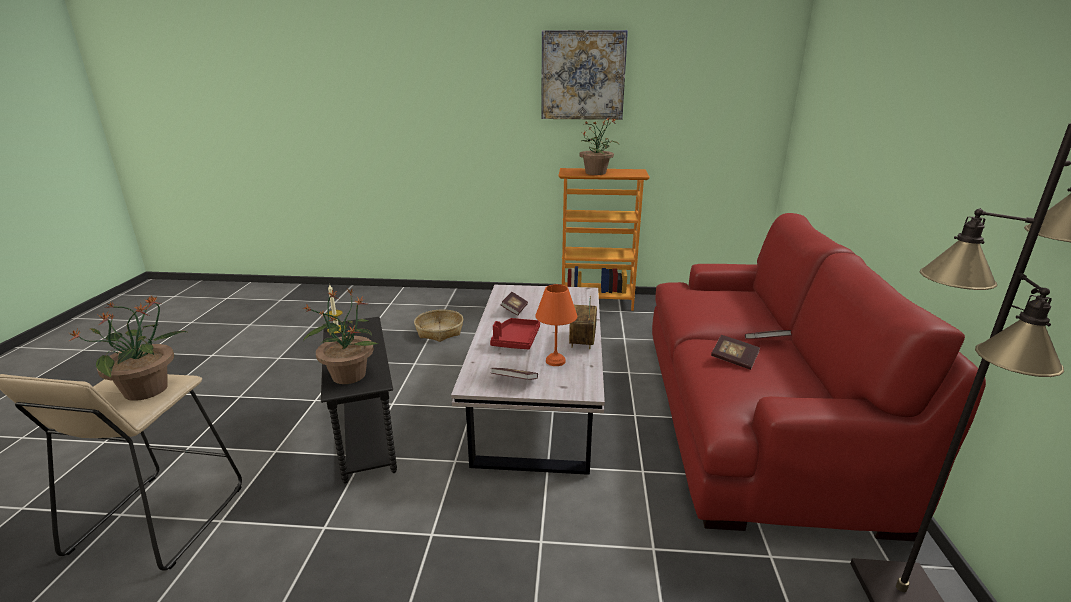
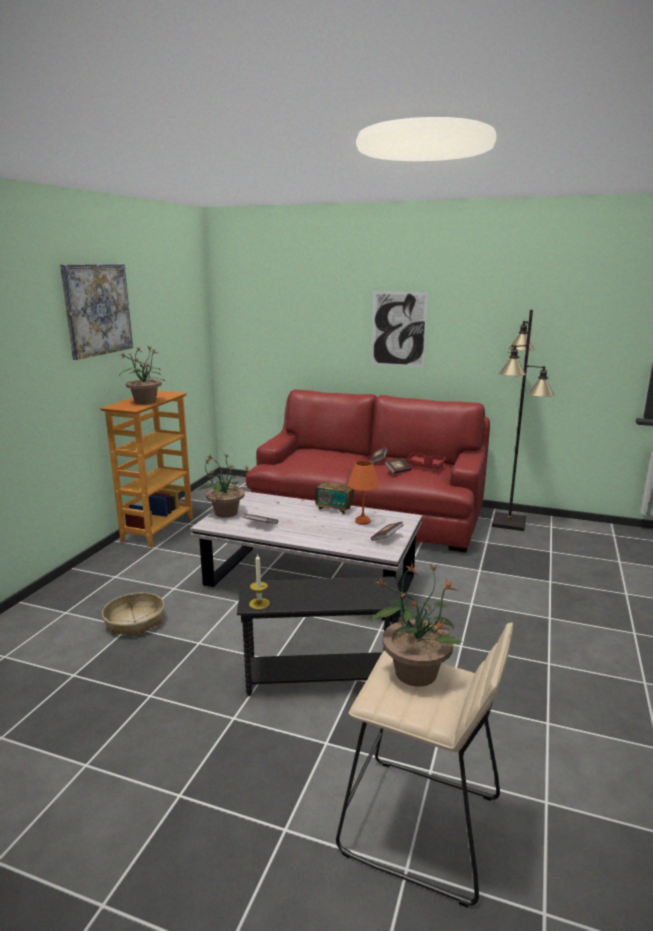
camera: 75 degrees left, 5 degrees down
potted plant [303,289,378,384] -> potted plant moved to [197,453,248,518]
red tray [490,318,540,349] -> red tray moved to [406,453,446,469]
none -> picture [372,291,428,367]

